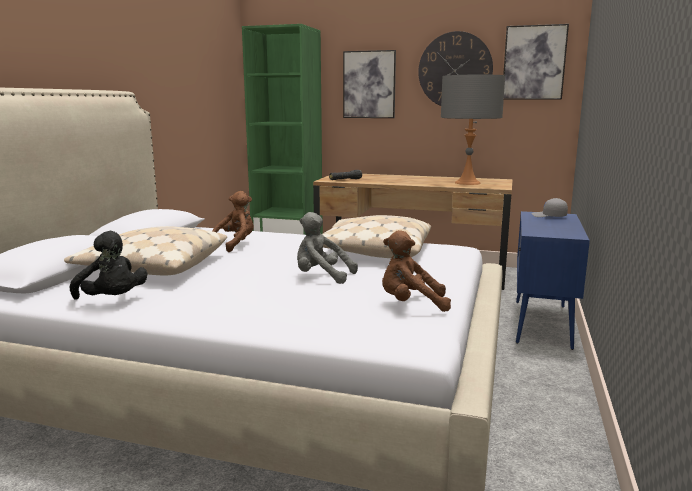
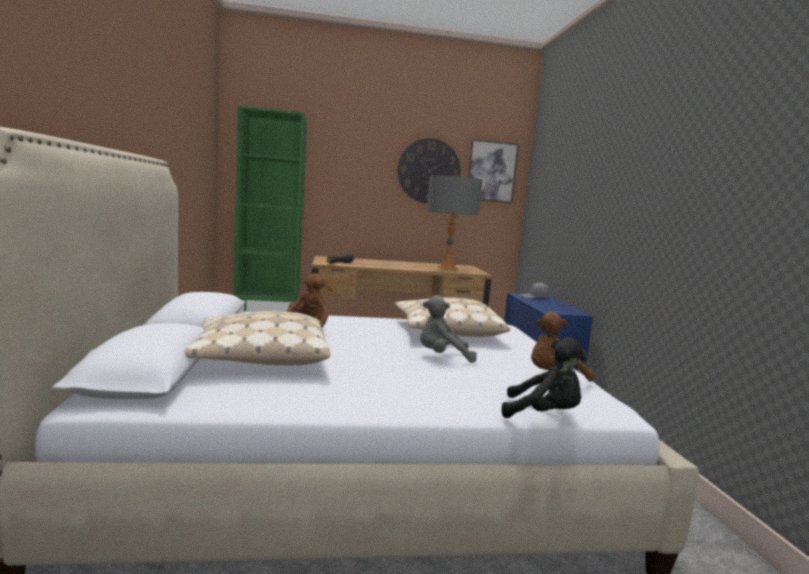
camera: 25 degrees left, 5 degrees down
black plush toy [70,231,148,300] -> black plush toy moved to [502,337,587,418]
picture [343,50,396,118] -> none

